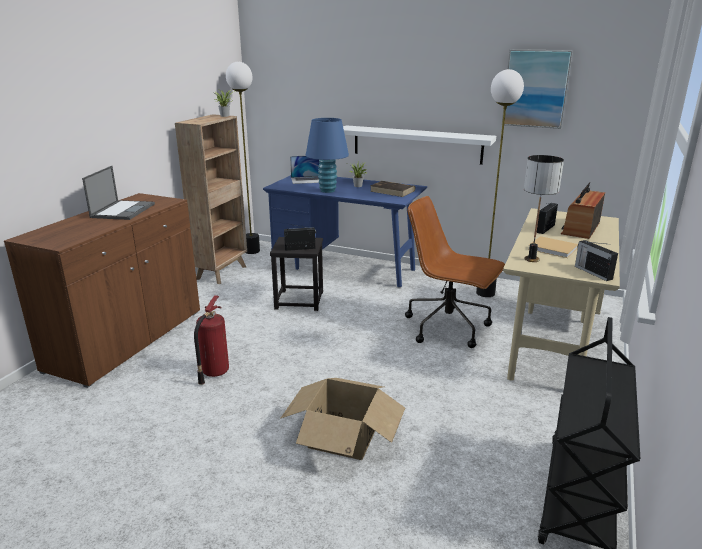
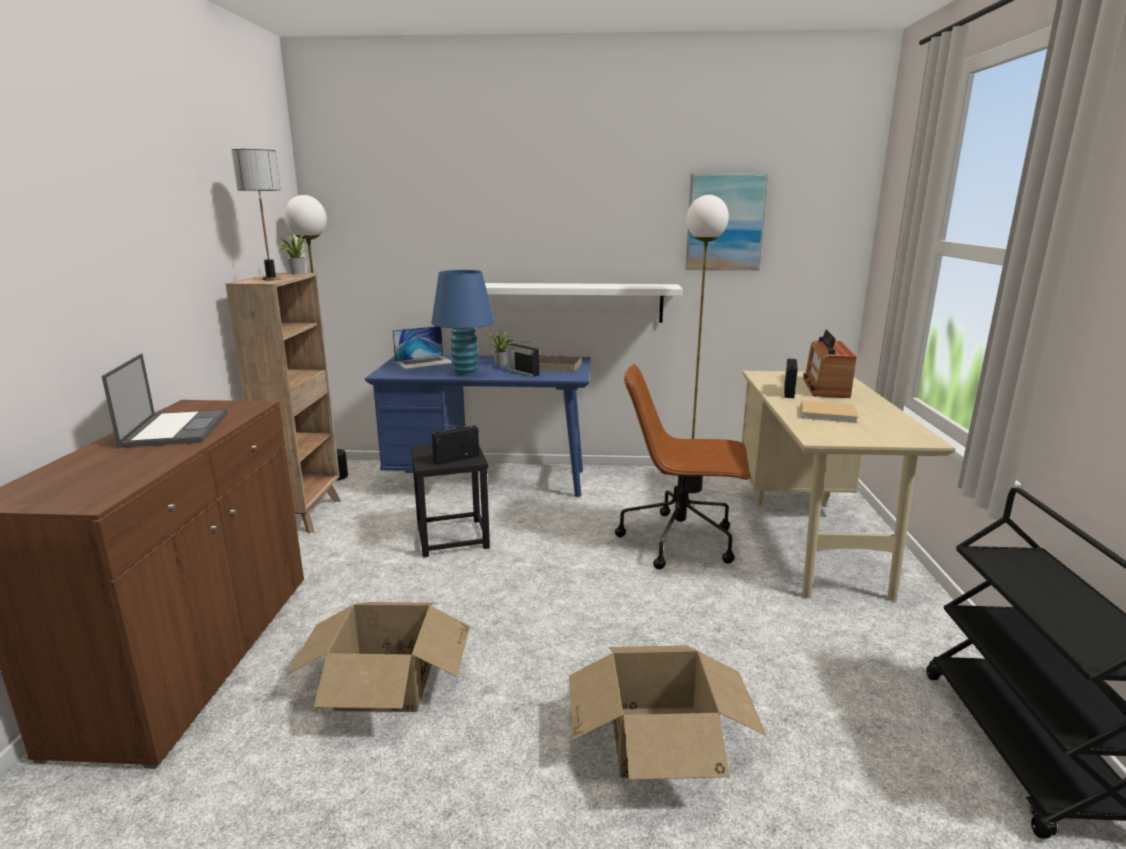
camera: 20 degrees left, 5 degrees down
fire extinguisher [194,295,229,385] -> cardboard box [286,602,470,712]
table lamp [524,155,564,262] -> table lamp moved to [231,149,281,280]
radio [575,240,618,281] -> radio moved to [507,341,540,377]

